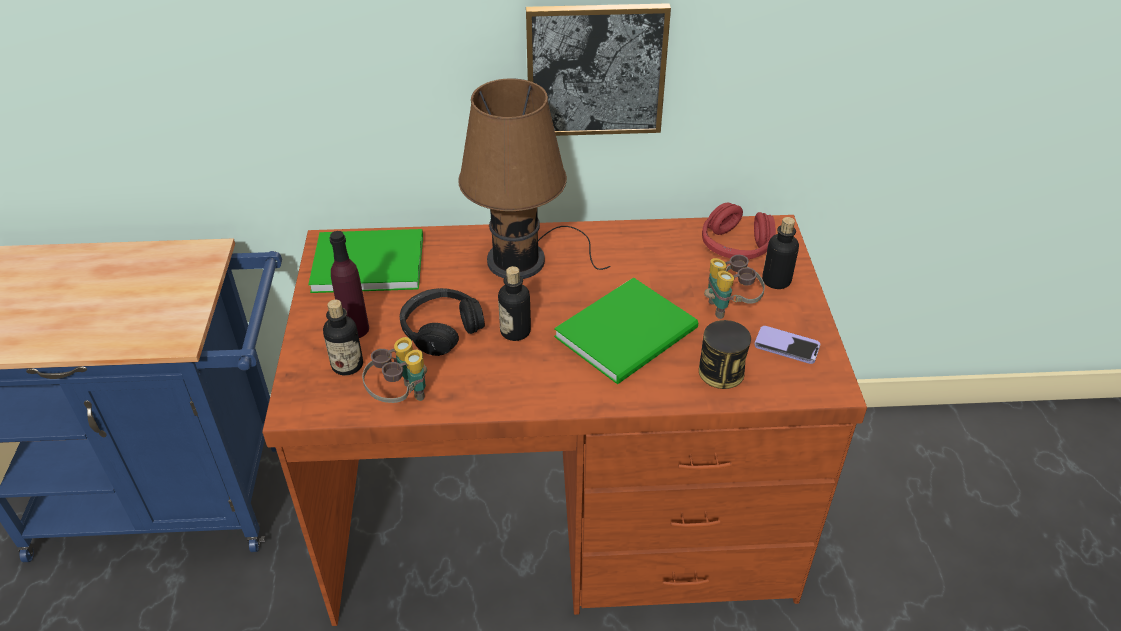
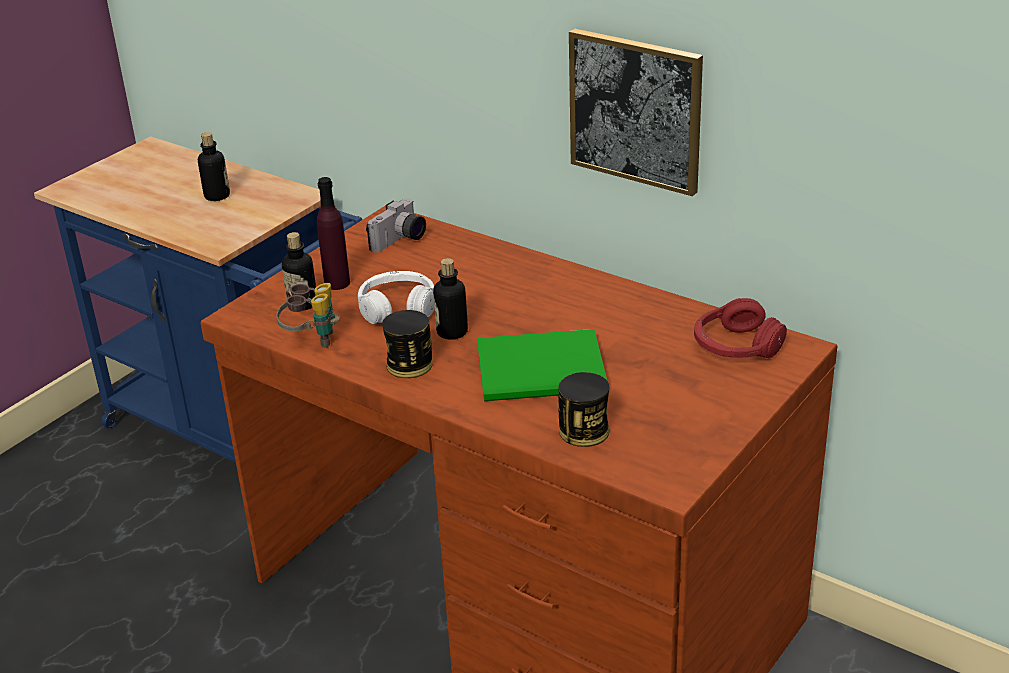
camera: 40 degrees right, 10 degrees down
green book [308,229,423,293] -> camera [366,198,426,252]
black headphones [400,288,485,356] -> white headphones [358,271,435,324]
brown table lamp [458,78,611,279] -> none
binoculars [704,255,765,319] -> none
phone [754,326,820,364] -> none
bottle [762,217,799,289] -> bottle moved to [198,132,230,201]
none -> can [382,310,433,378]

